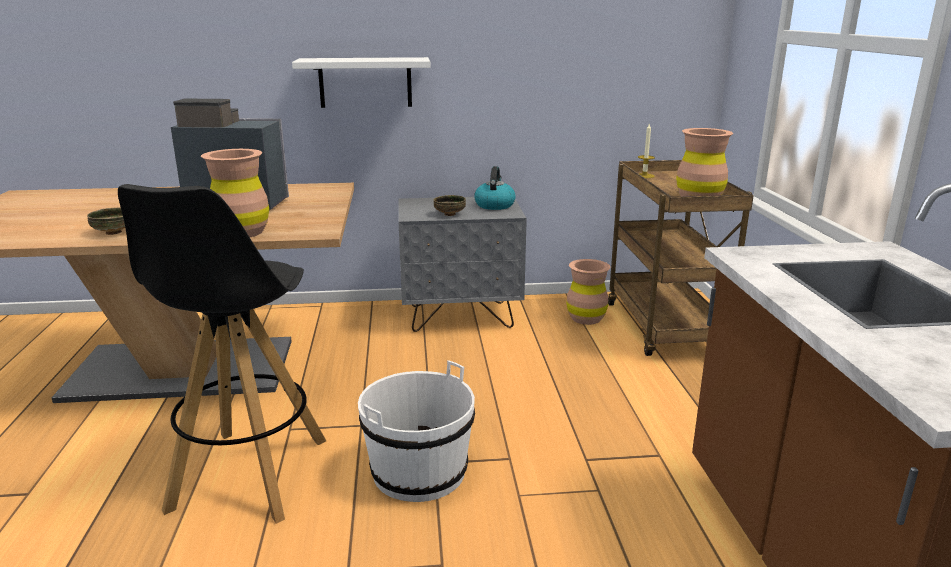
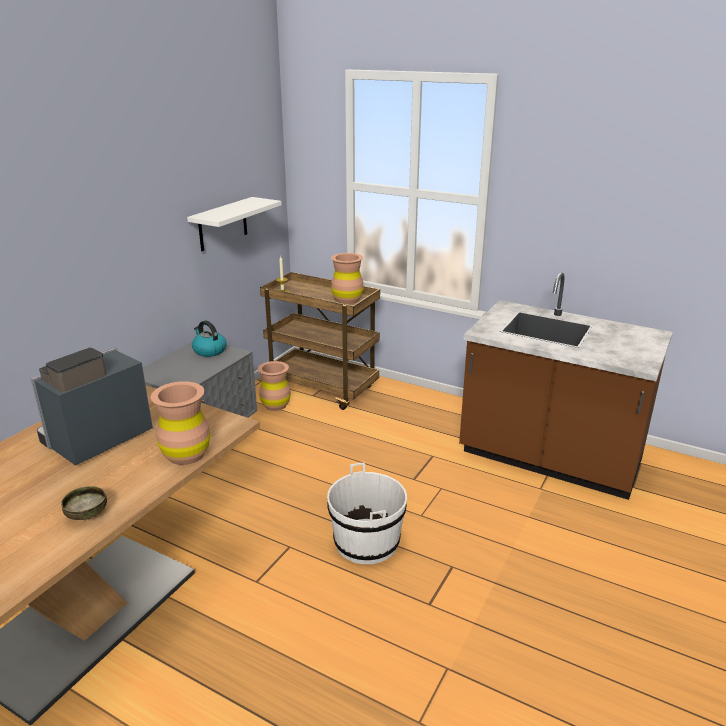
camera: 55 degrees left, 5 degrees up
black stool [118,184,326,524] -> none
white shelf [292,57,431,108] -> white shelf moved to [187,197,282,251]
bowl [434,195,466,216] -> none

